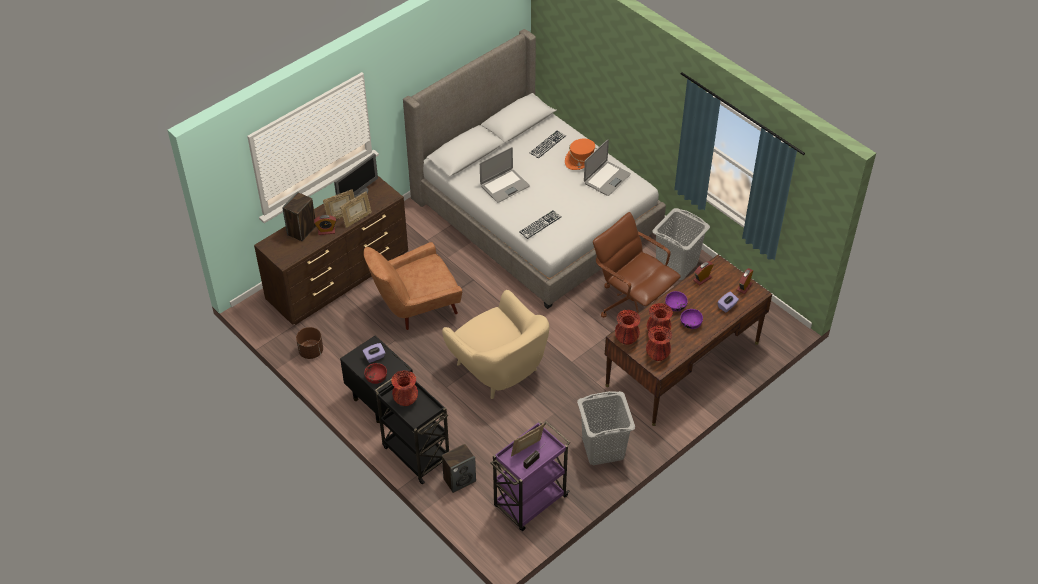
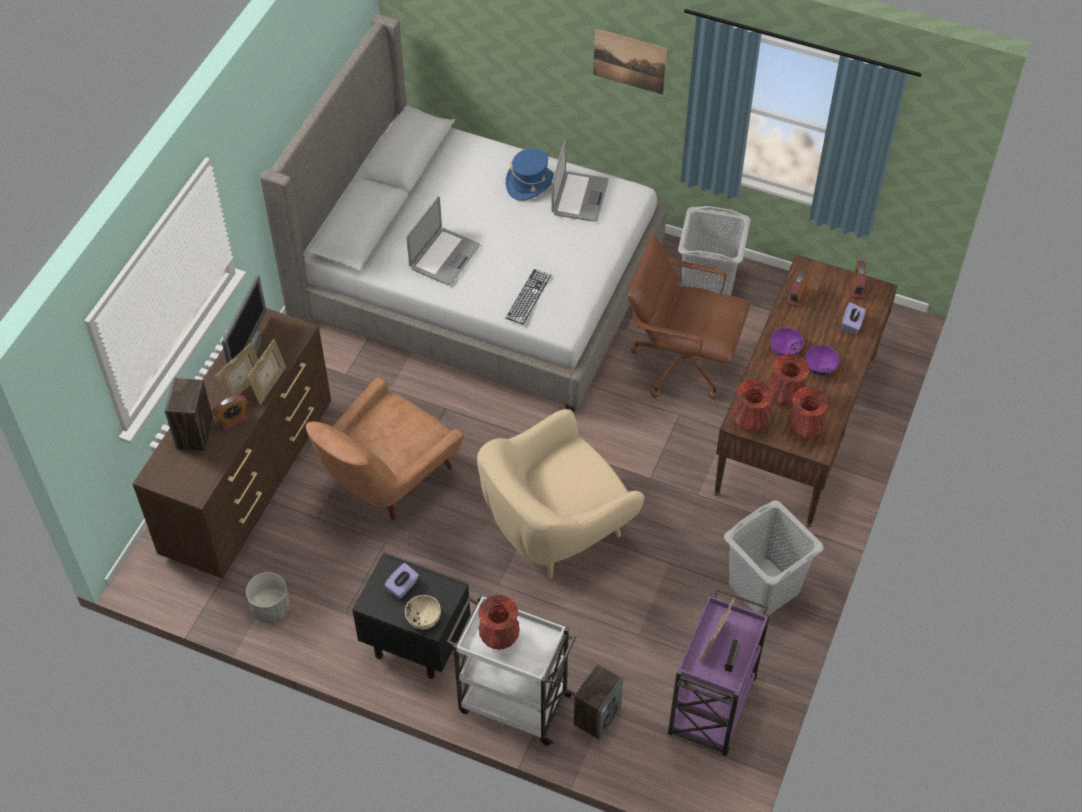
camera: 25 degrees left, 5 degrees up
brown planter [296,327,323,359] -> grey planter [246,572,290,623]
red bowl [364,363,387,384] -> beige bowl [405,595,441,629]
black cart [375,379,449,484] -> white cart [446,594,576,746]
beige armchair [442,290,549,399] -> beige armchair turned 120 degrees clockwise [477,409,644,578]
keyboard [530,131,566,158] -> none
orange hat [565,139,597,170] -> blue hat [506,148,554,201]
none -> picture [593,28,667,95]

